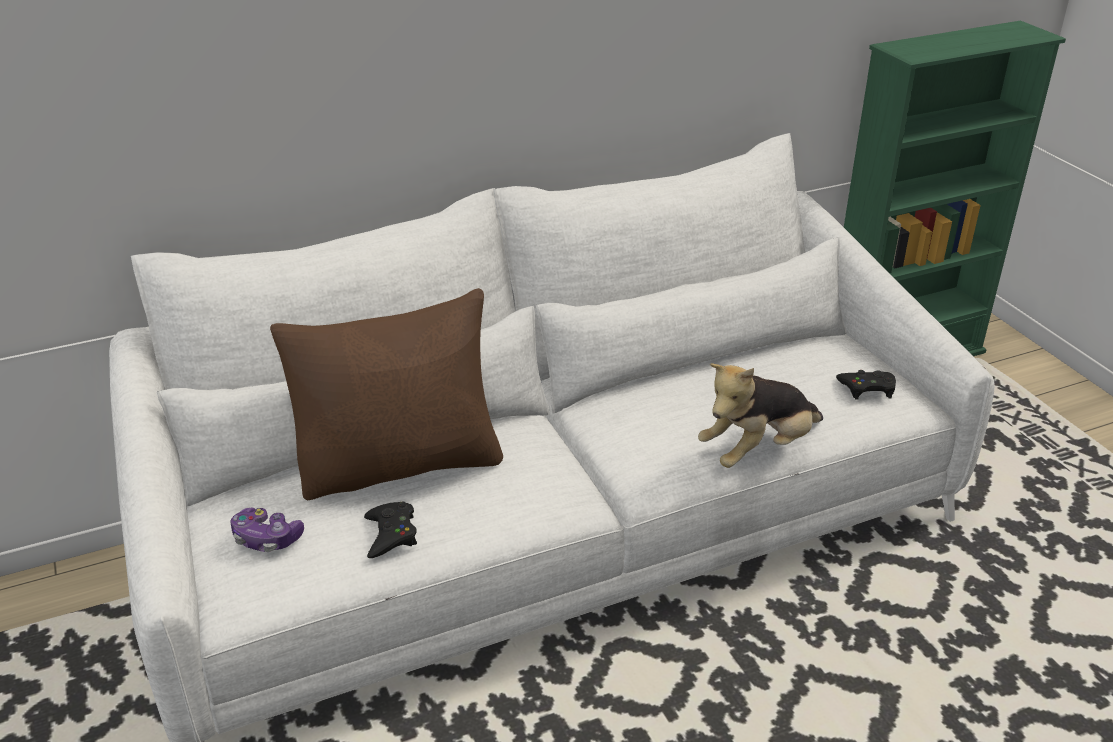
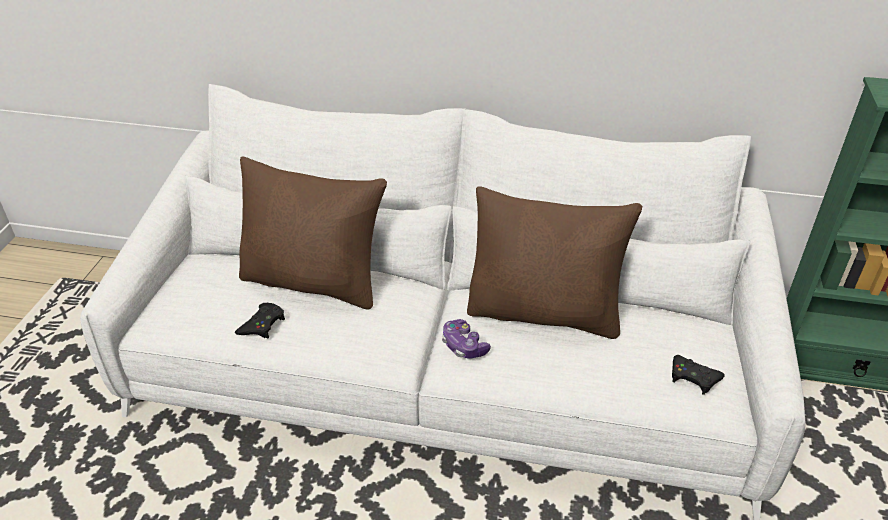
camera: 35 degrees right, 5 degrees up
game controller [230,508,304,552] -> game controller moved to [442,319,491,359]
plush toy [698,363,823,468] -> none
none -> brown pillow [467,187,642,339]

